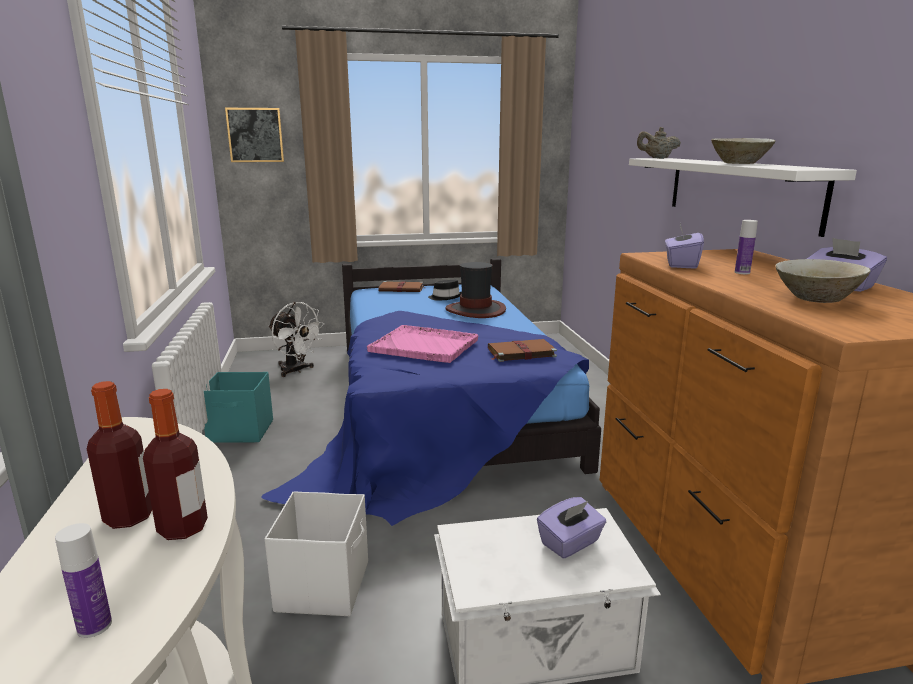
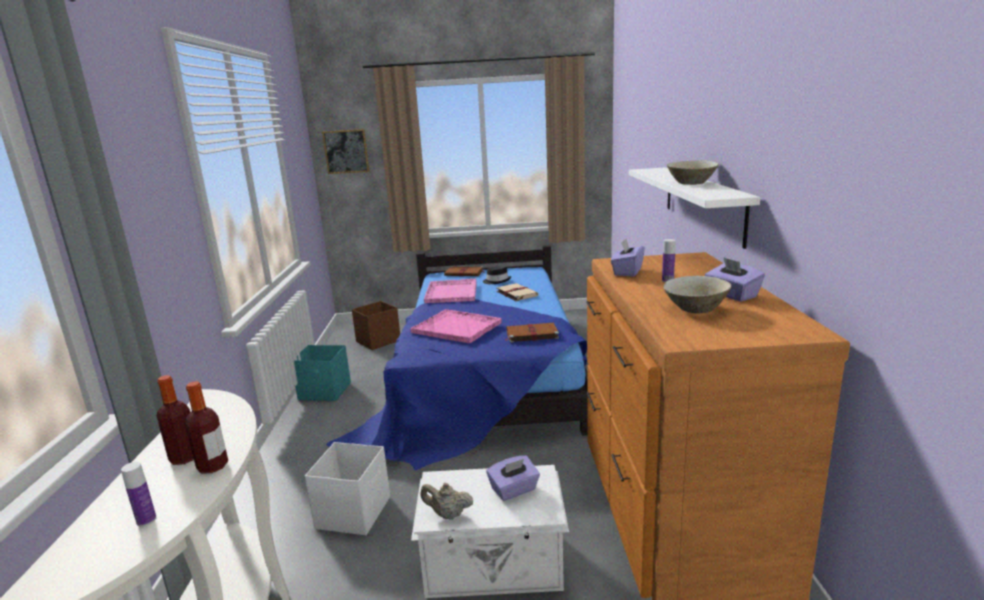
camera: 10 degrees right, 0 degrees up
white fan [268,302,325,377] -> brown storage box [352,301,400,350]
hat [445,262,506,318] -> beige book [496,283,538,302]
beige teapot [637,127,681,159] -> beige teapot moved to [420,483,473,520]
none -> pink tray [424,279,477,303]

